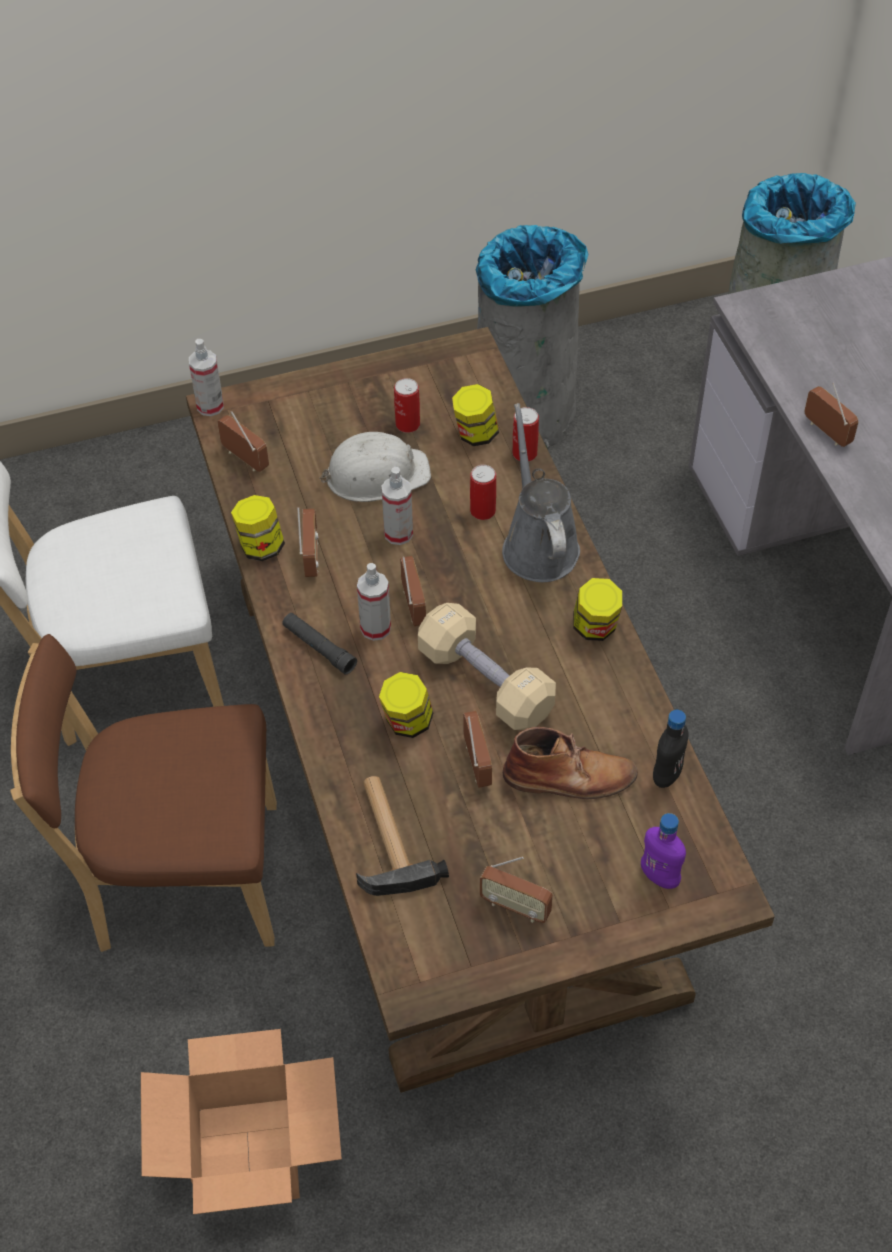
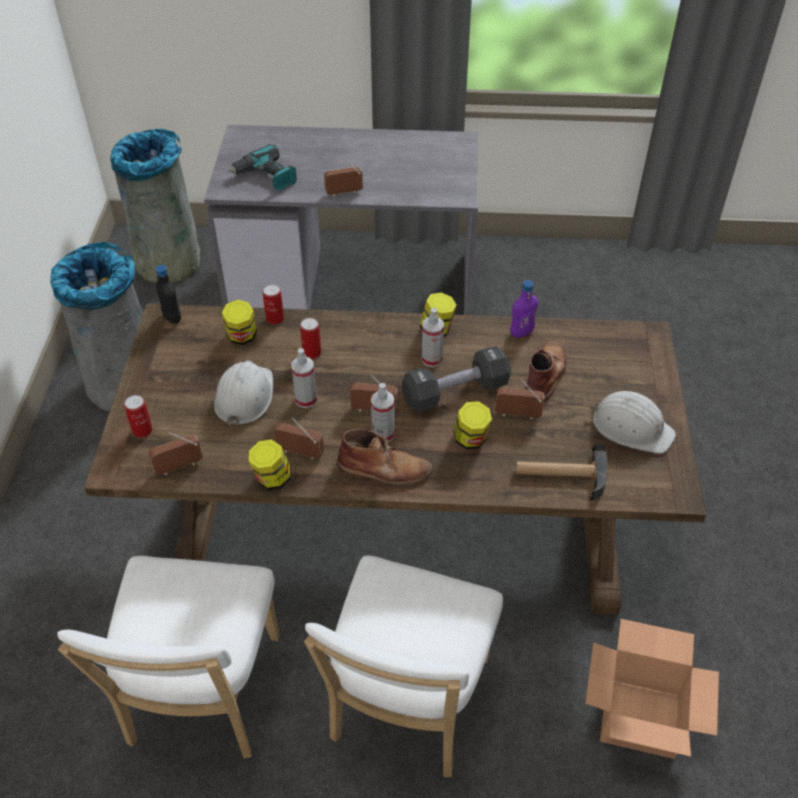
camera: 70 degrees left, 5 degrees down
brown chair [10,634,277,952] -> white chair [304,555,503,777]
spray bottle [189,339,224,416] -> spray bottle moved to [422,307,444,367]
black flashlight [282,613,357,675] -> brown boot [337,429,432,485]
can [394,378,420,433] -> can moved to [124,395,153,438]
beige dumbbell [418,603,556,730] -> black dumbbell [402,346,511,412]
radio [479,857,553,923] -> white hard hat [590,391,676,454]
grey watering can [502,403,580,582] -> none
purple bottle [641,813,686,889] -> purple bottle moved to [510,280,538,338]
black bottle [653,710,689,788] -> black bottle moved to [156,265,181,323]
none -> power drill [228,144,297,191]

